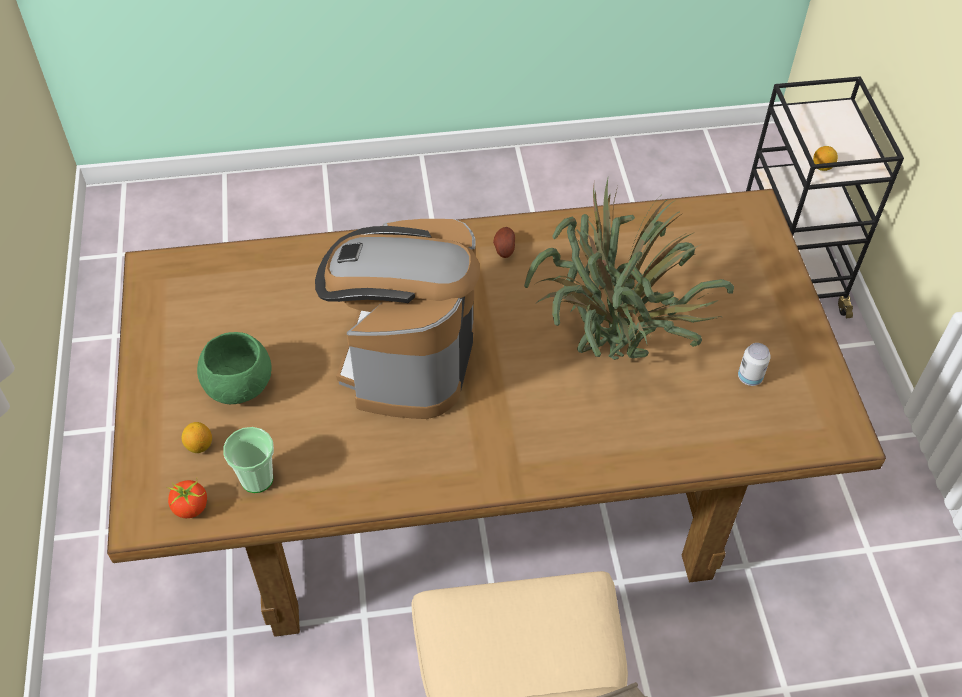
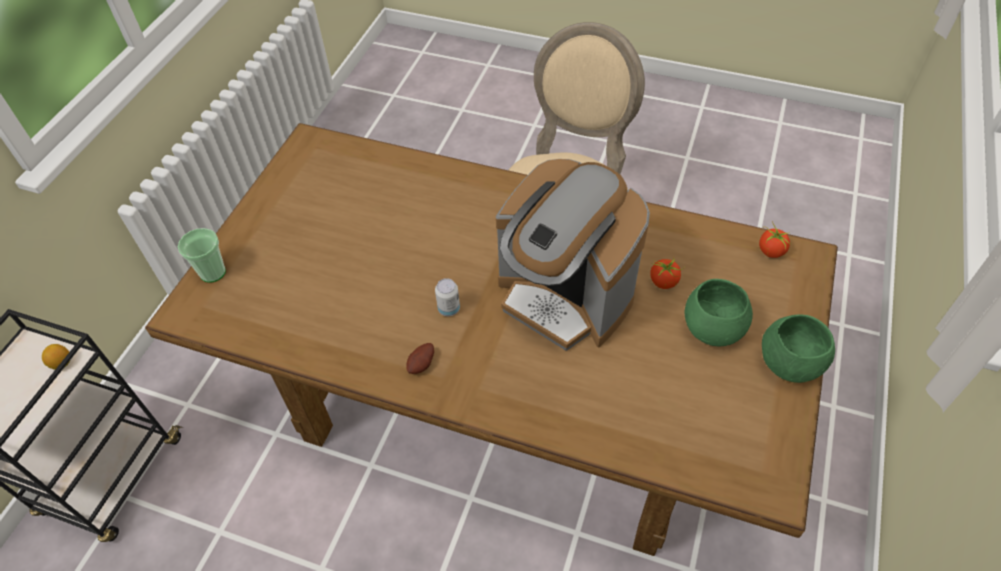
camera: 150 degrees left, 0 degrees up
lemon [182,422,212,453] -> none
cup [223,427,274,493] -> cup moved to [178,228,226,283]
coffee machine [315,219,480,419] -> coffee machine turned 90 degrees clockwise [496,159,650,351]
potted plant [524,179,734,360] -> none
can [738,343,771,386] -> can moved to [435,278,460,316]
none -> tomato [650,259,685,289]
none -> green bowl [762,314,835,383]

